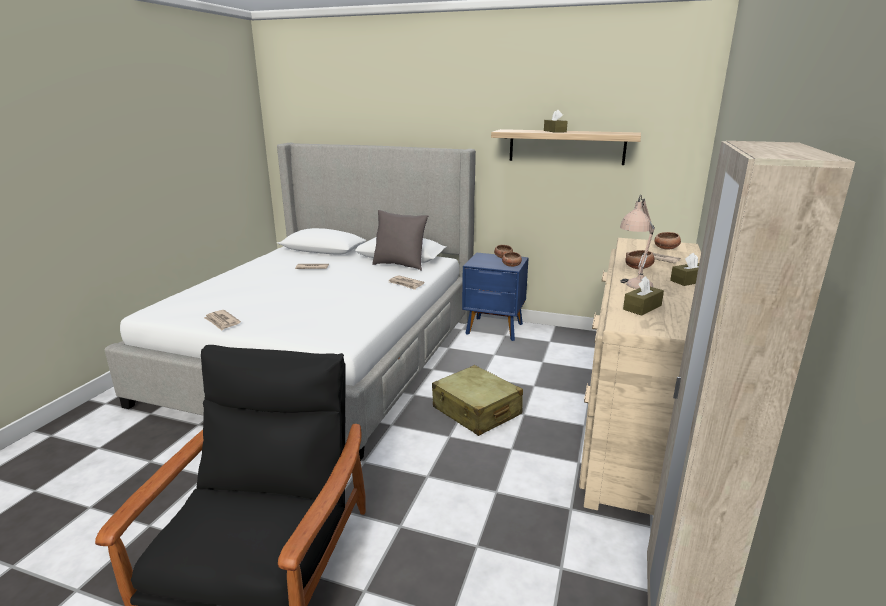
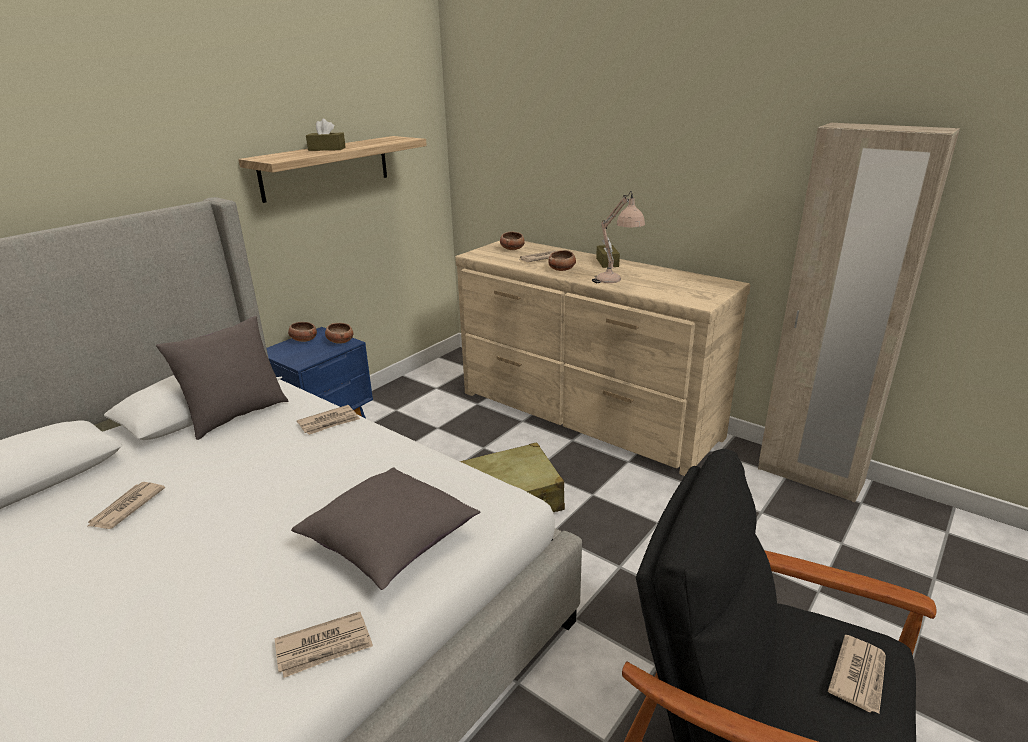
camera: 70 degrees left, 5 degrees up
brown tissue box [623,276,664,316] -> none
none -> grey pillow [291,467,480,590]
none -> newspaper [828,635,886,713]

